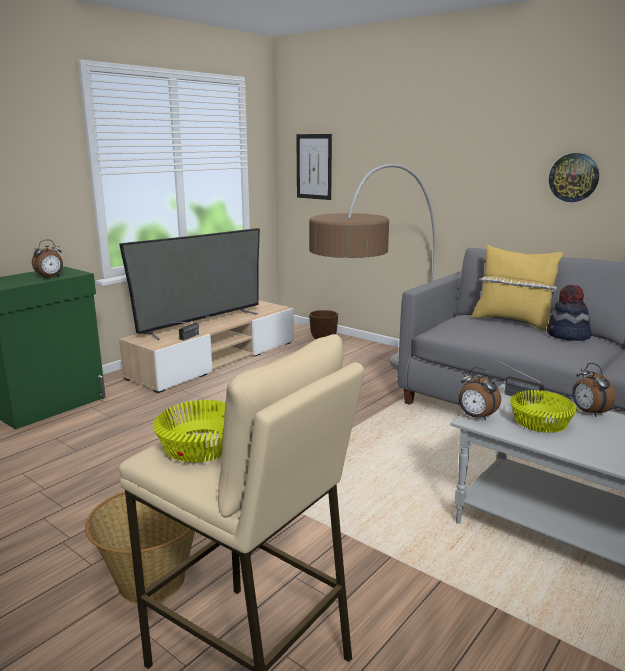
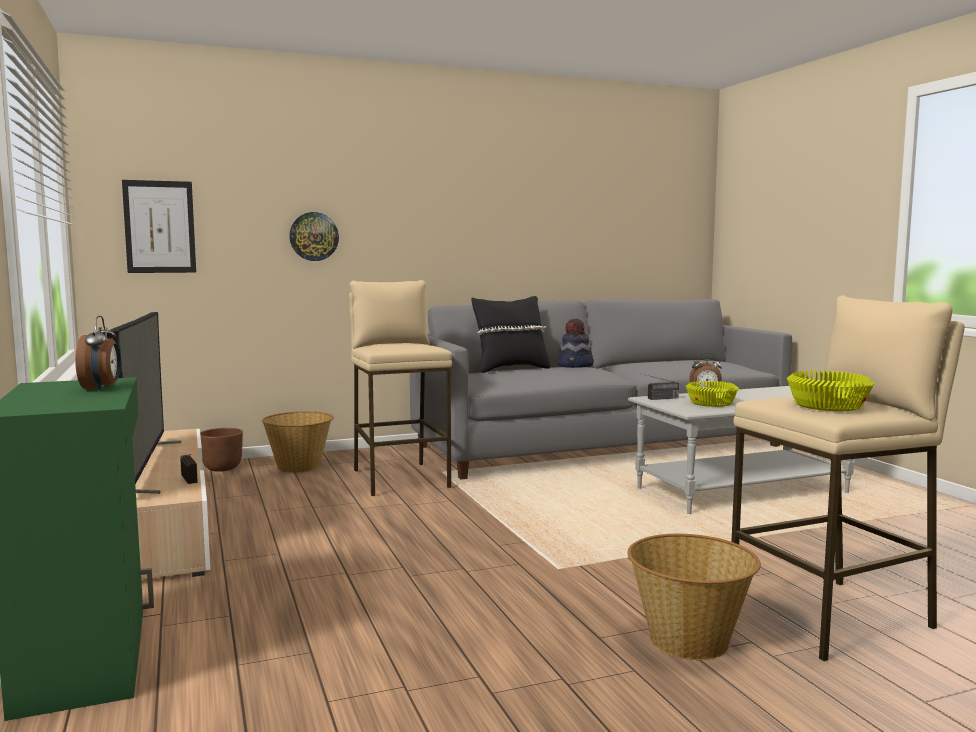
camera: 60 degrees left, 10 degrees down
floor lamp [309,164,436,370] -> beige stool [349,280,452,496]
alarm clock [459,367,501,421] -> none
yellow pillow [471,245,563,331] -> black pillow [471,296,550,373]
wall clock [549,153,599,202] -> wall clock moved to [289,212,339,261]
none -> basket [262,411,334,473]

